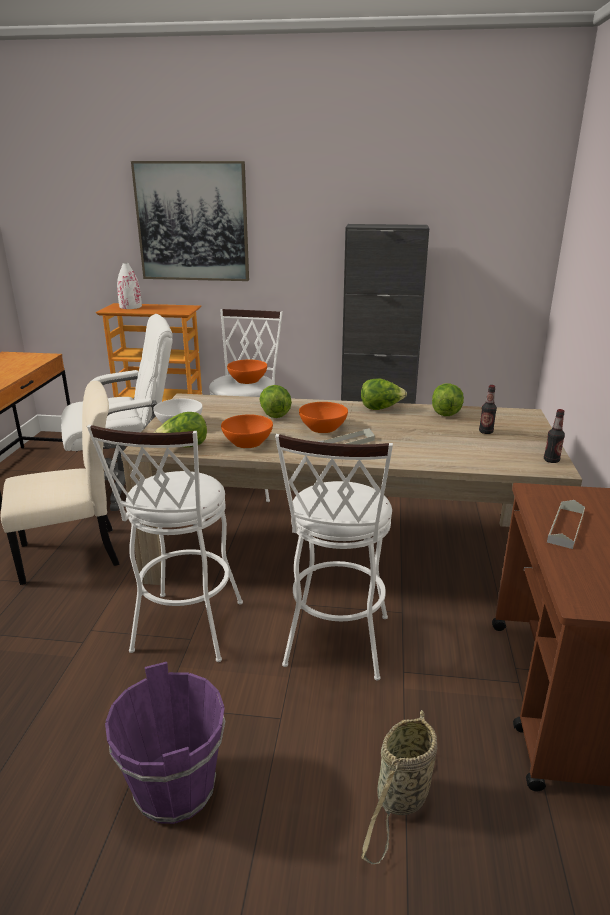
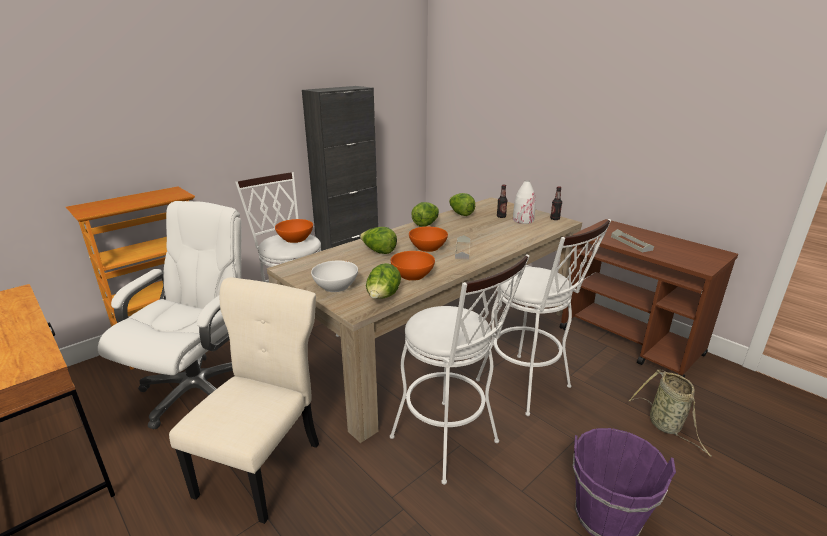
camera: 50 degrees left, 0 degrees up
white vase [117,263,142,309] -> white vase moved to [513,180,536,224]
picture [131,161,249,281] -> none

